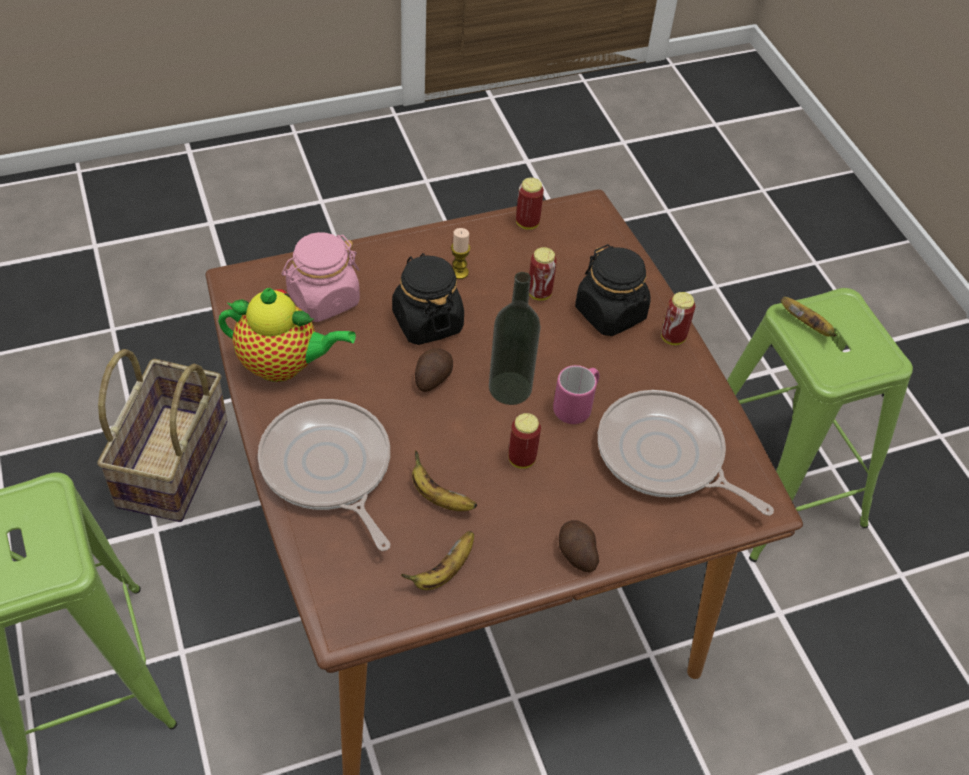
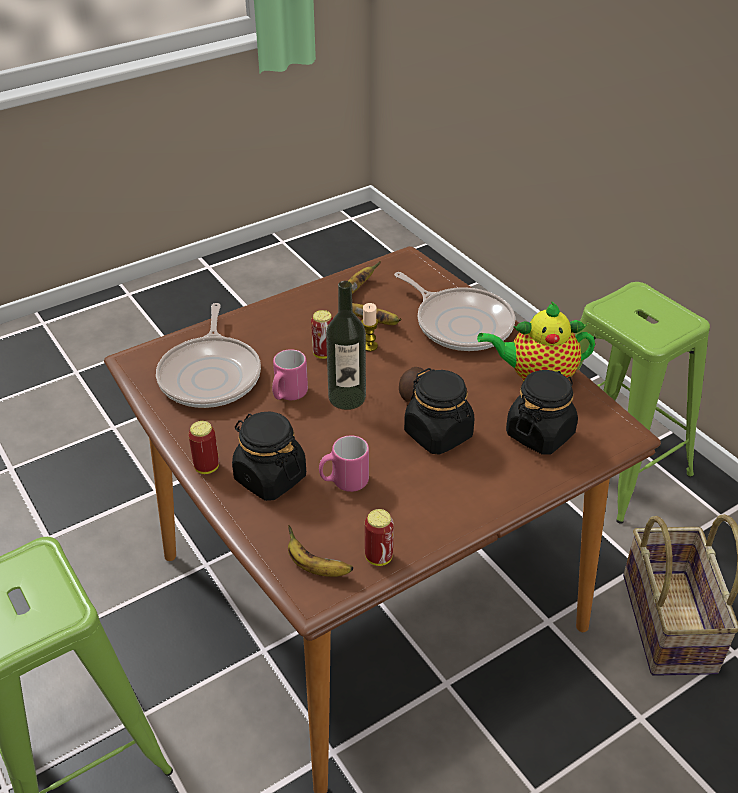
camera: 170 degrees right, 10 degrees down
pink jar [282,232,360,322] -> black jar [506,370,578,454]
candle [451,228,470,279] -> candle moved to [361,303,378,351]
can [529,247,557,301] -> pink mug [319,436,369,492]
potato [559,520,599,572] -> none
frying pan [598,390,774,516] -> frying pan turned 60 degrees clockwise [156,303,261,408]
banana [781,297,837,337] -> banana moved to [288,525,353,577]

